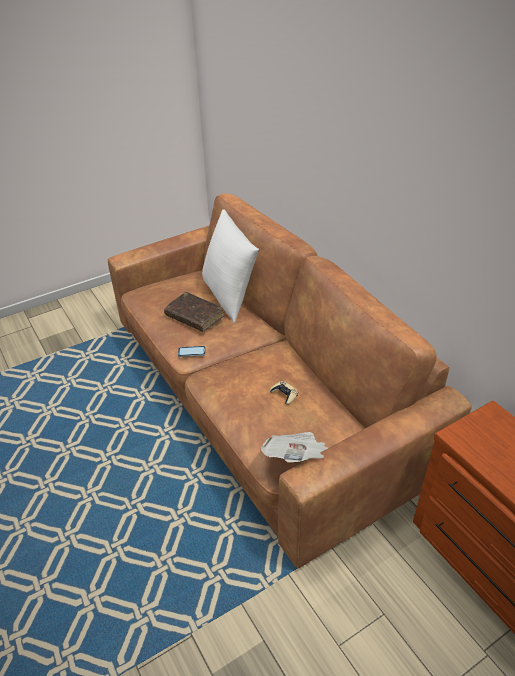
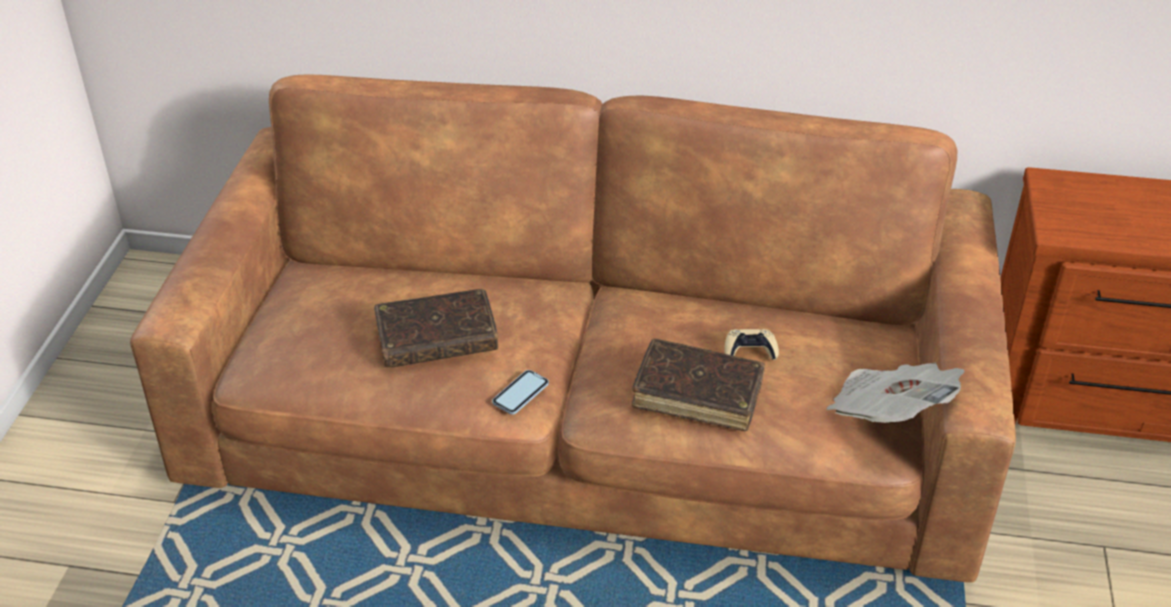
camera: 50 degrees left, 0 degrees up
white pillow [202,209,259,323] -> none
none -> brown book [632,339,765,431]

